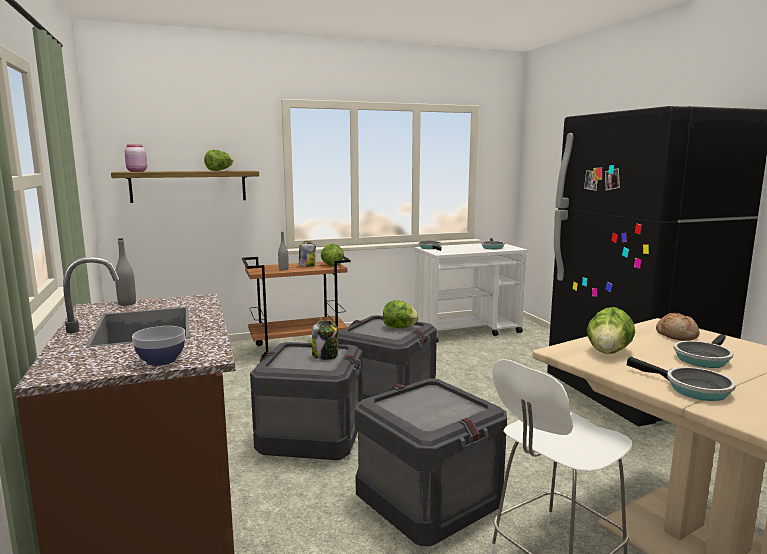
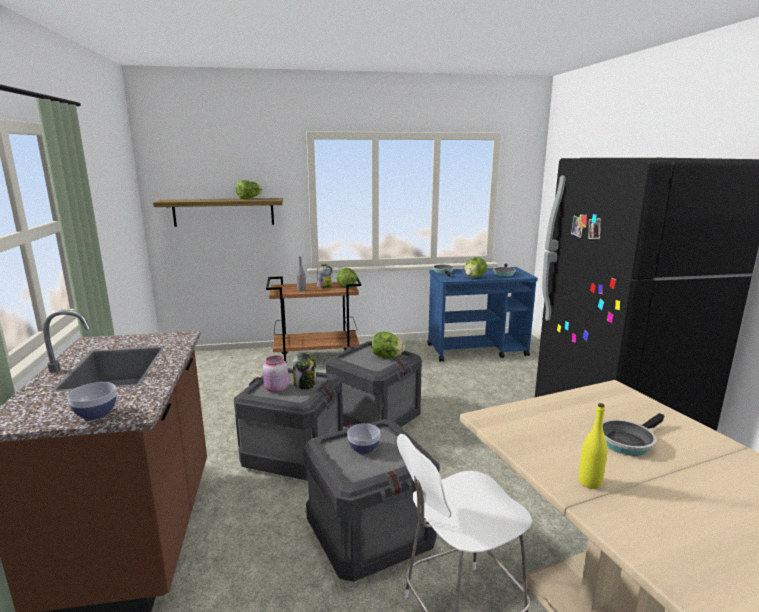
camera: 10 degrees right, 5 degrees up
grey bottle [115,238,136,306] -> none
pink jar [125,144,147,172] -> pink jar moved to [263,356,289,393]
white cart [415,243,528,343] -> blue cart [427,267,538,362]
lettuce [587,307,635,354] -> lettuce moved to [464,257,488,278]
frying pan [627,357,736,401] -> yellow bottle [579,403,607,489]
bread [656,313,700,341] -> none
none -> bowl [347,423,380,454]

